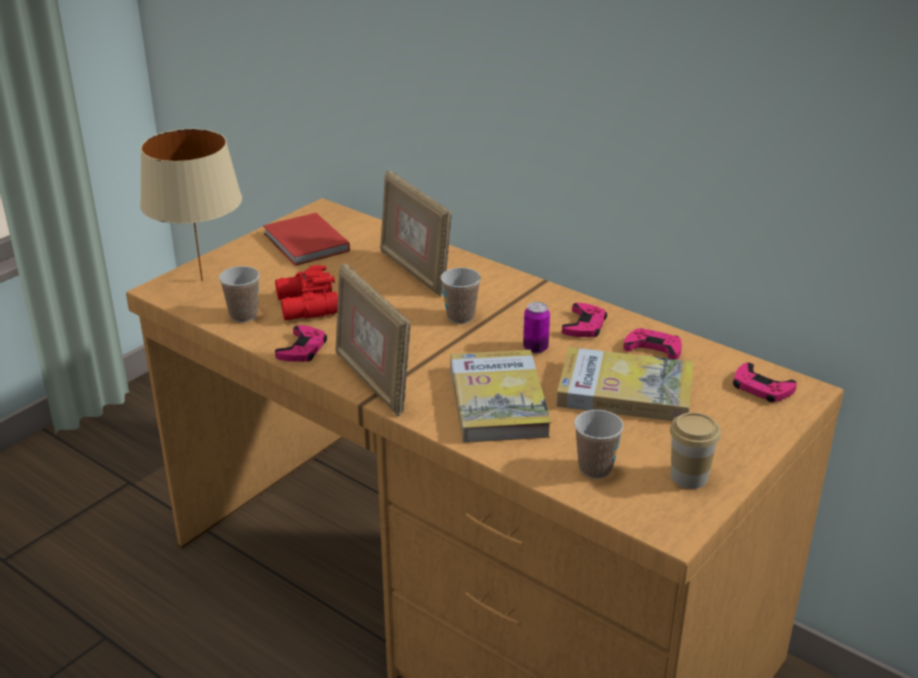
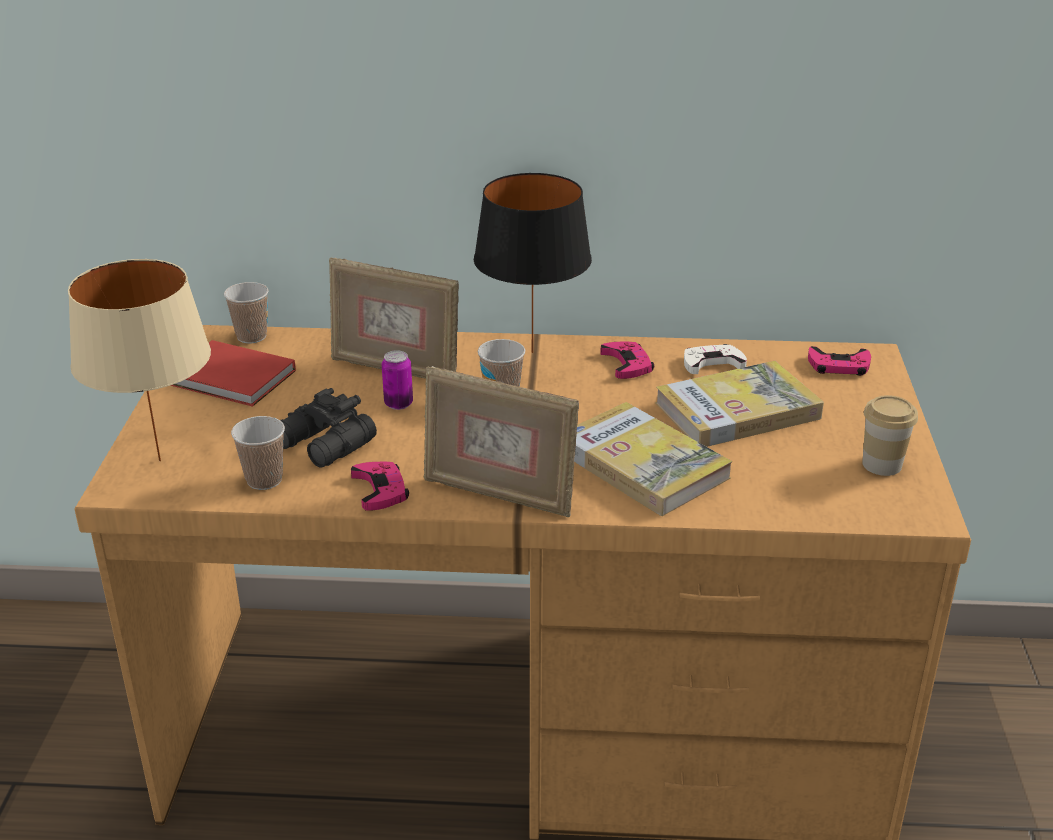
camera: 35 degrees left, 0 degrees up
red binoculars [275,265,338,320] -> black binoculars [280,388,377,467]
can [523,302,550,353] -> can moved to [382,350,413,410]
cup [574,410,624,479] -> cup moved to [224,282,269,344]
pink game controller [624,328,682,359] -> white game controller [684,344,747,374]
none -> black table lamp [474,173,592,353]

